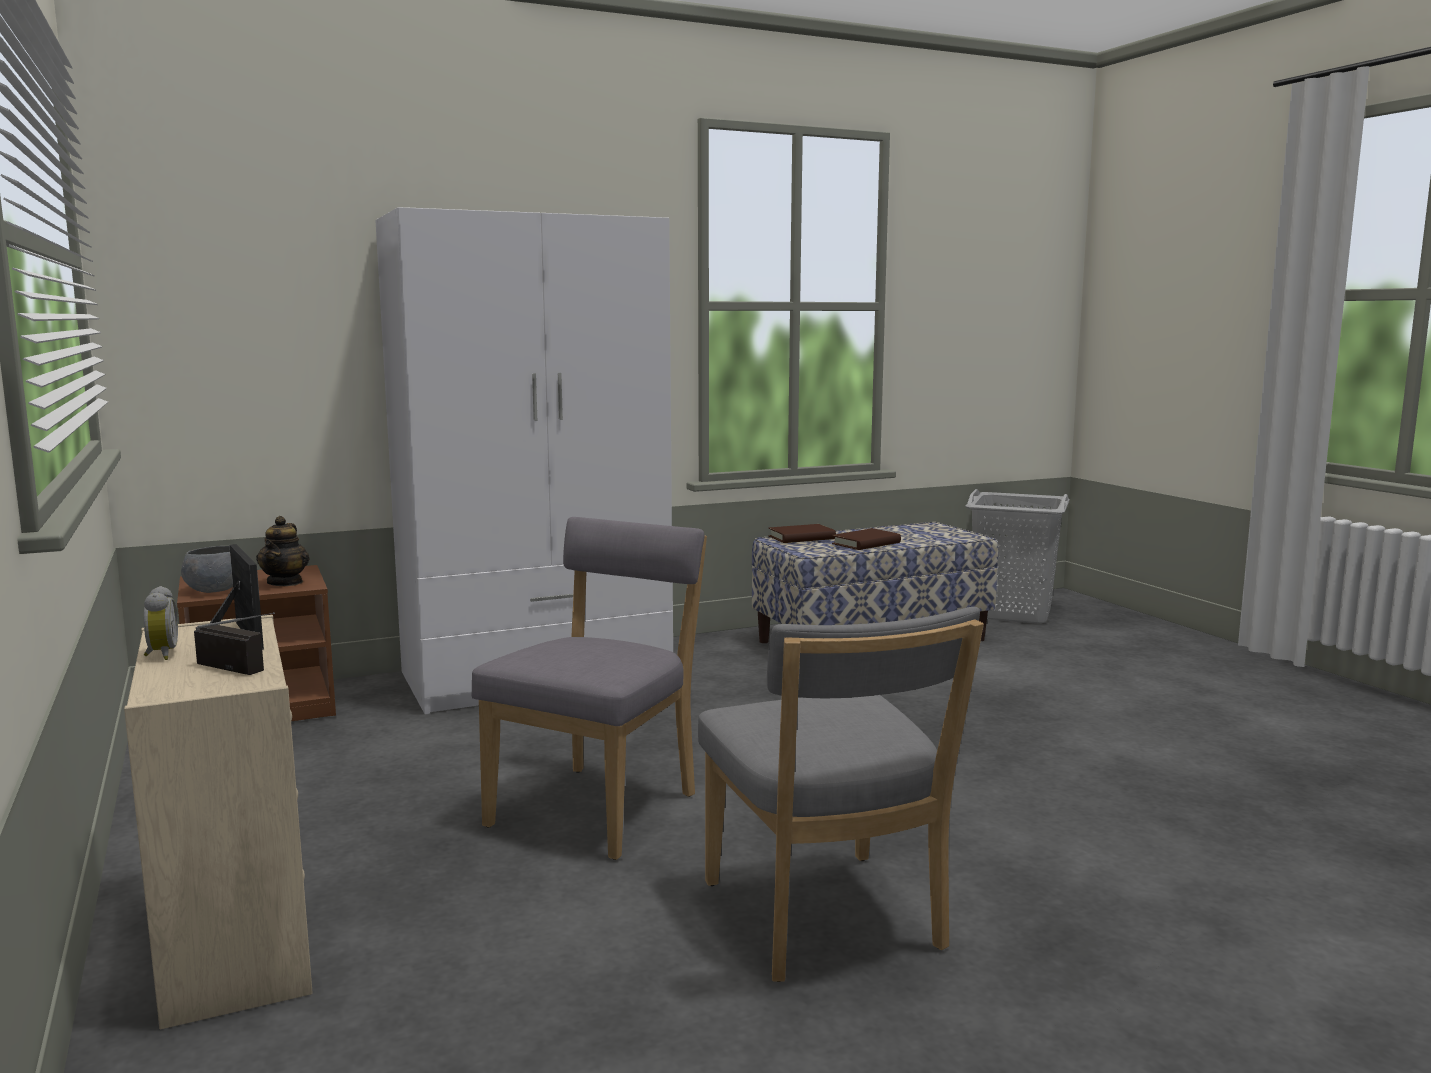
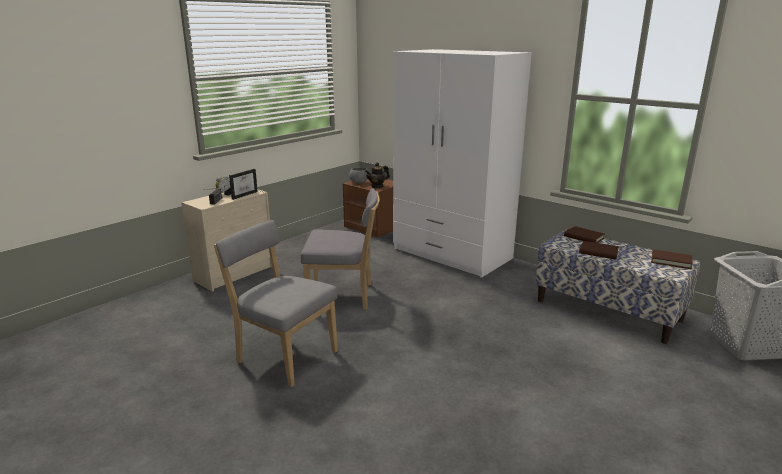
camera: 65 degrees right, 10 degrees up
grey chair [698,607,984,982] -> grey chair turned 75 degrees clockwise [214,220,338,387]
none -> brown book [651,249,693,269]

